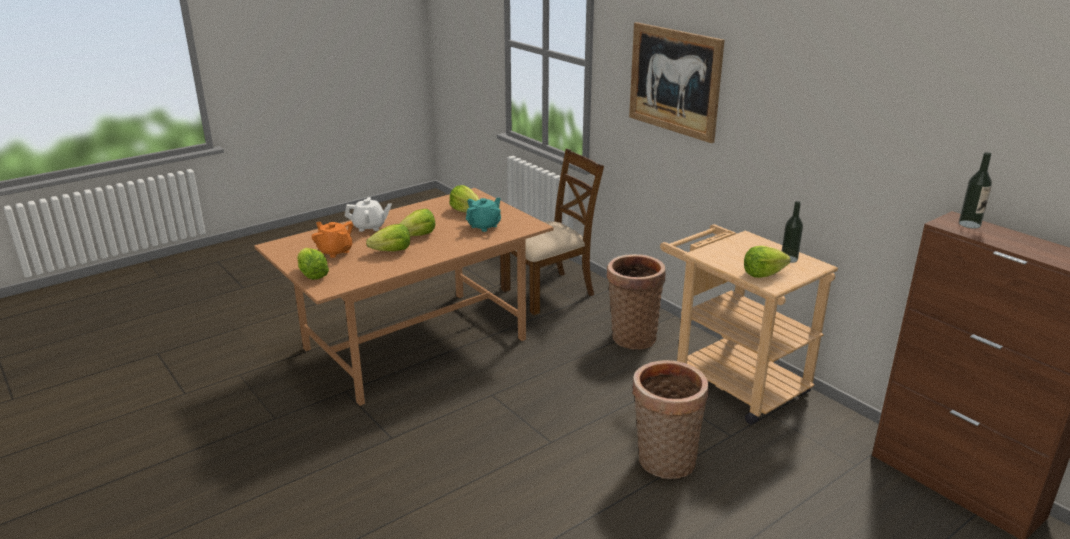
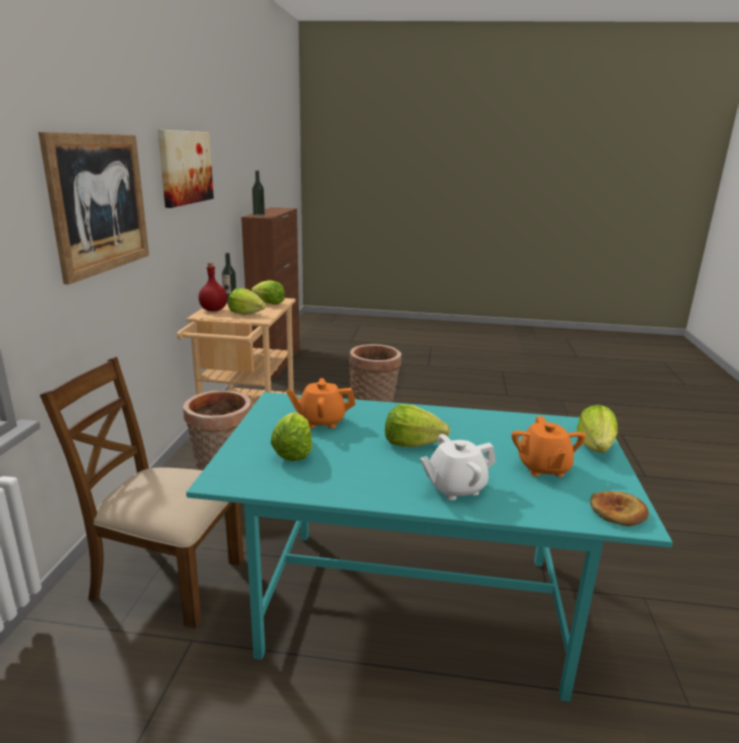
camera: 135 degrees left, 5 degrees down
brown dining table [254,188,553,406] -> turquoise dining table [186,392,673,702]
white teapot [345,197,392,232] -> white teapot turned 60 degrees counterclockwise [420,434,496,500]
lettuce [366,224,410,251] -> lettuce moved to [228,288,266,315]
turquoise teapot [466,198,501,232] -> orange teapot [286,378,355,428]
none -> picture [158,130,214,208]
none -> red bottle [199,262,227,311]
none -> bread [590,491,649,526]

